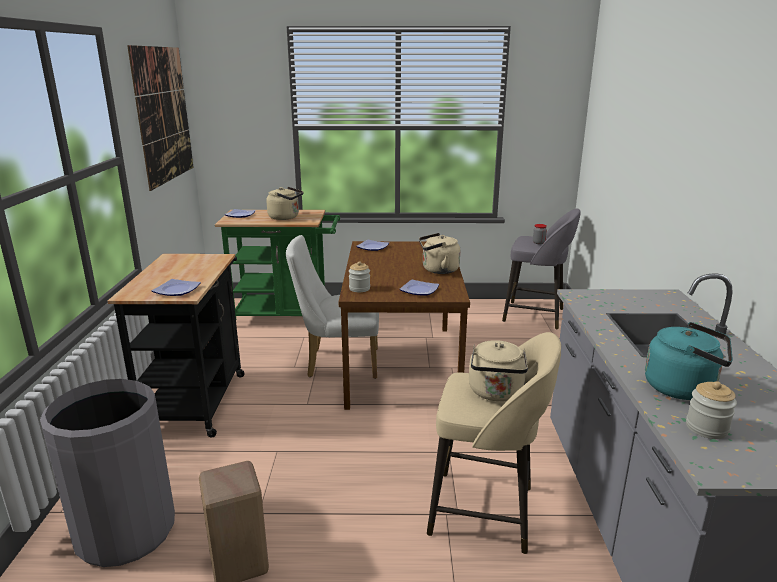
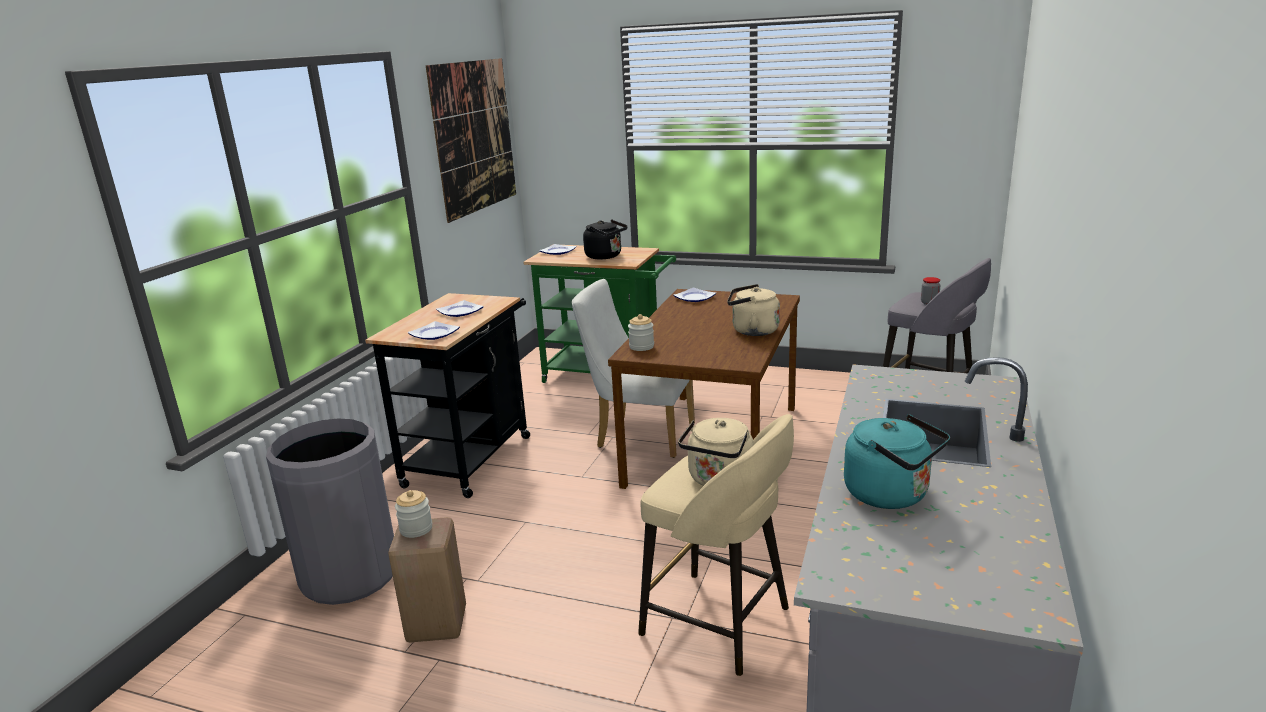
camera: 20 degrees right, 0 degrees up
beige kettle [266,187,303,220] -> black kettle [583,220,627,259]
plate [399,279,439,295] -> plate moved to [436,300,484,317]
jar [686,381,737,439] -> jar moved to [395,490,432,538]

